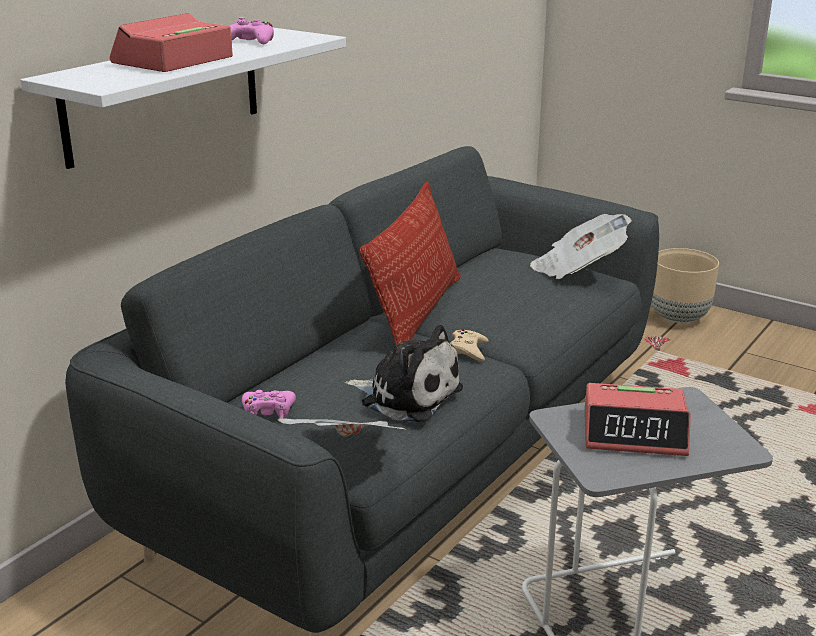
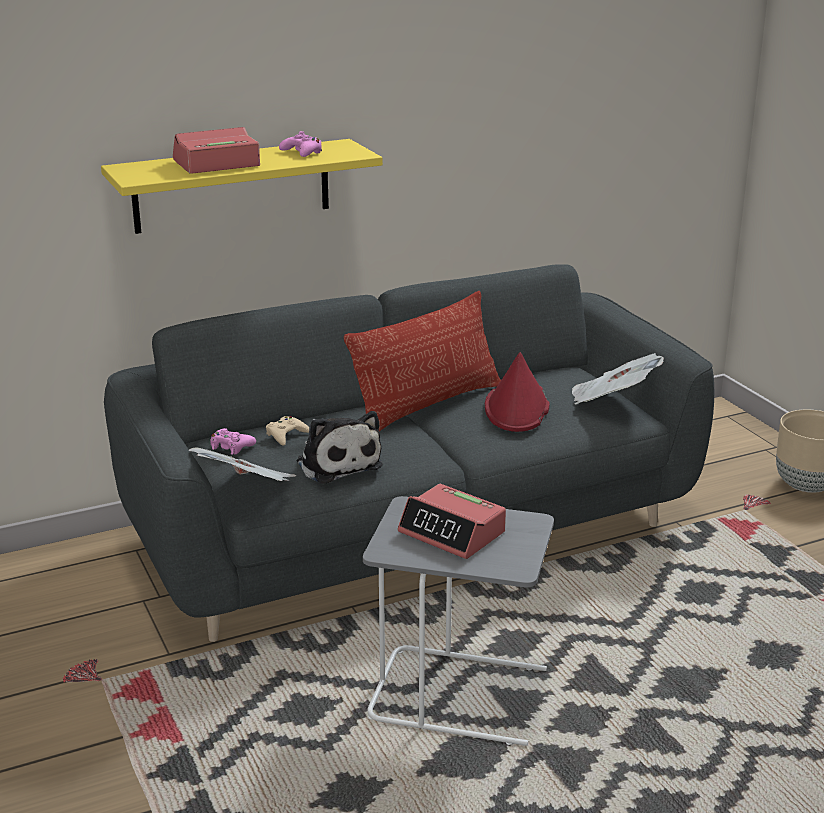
camera: 30 degrees right, 0 degrees up
white shelf [20,28,346,169] -> yellow shelf [101,139,383,234]
beige game controller [450,329,488,361] -> beige game controller moved to [266,416,309,446]
none -> red hat [485,352,550,432]

